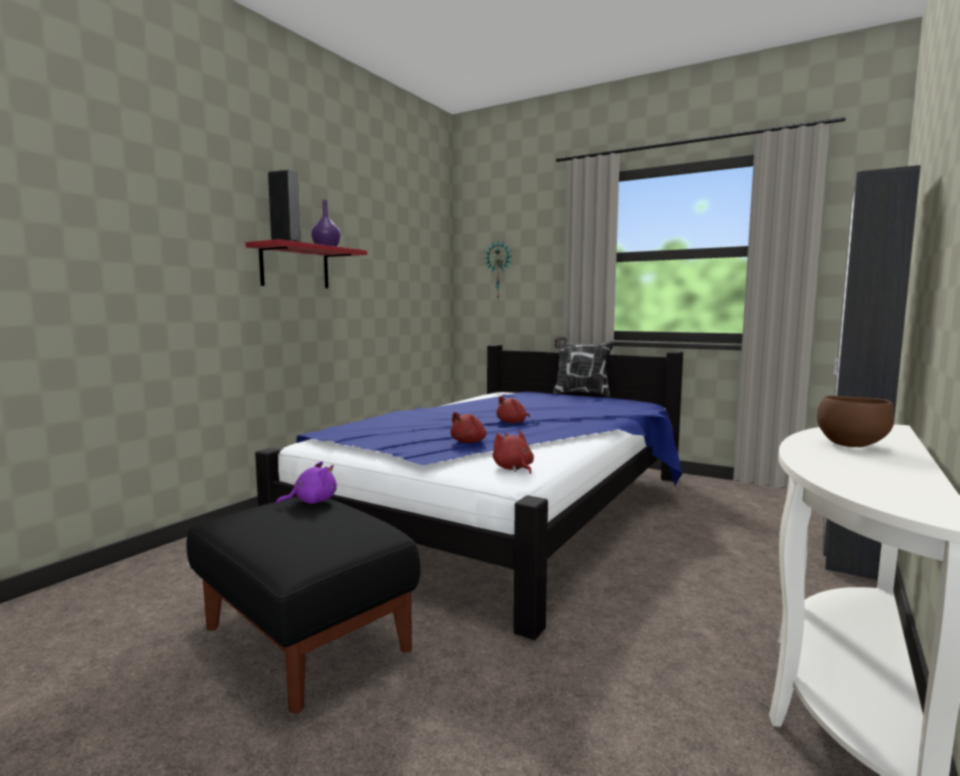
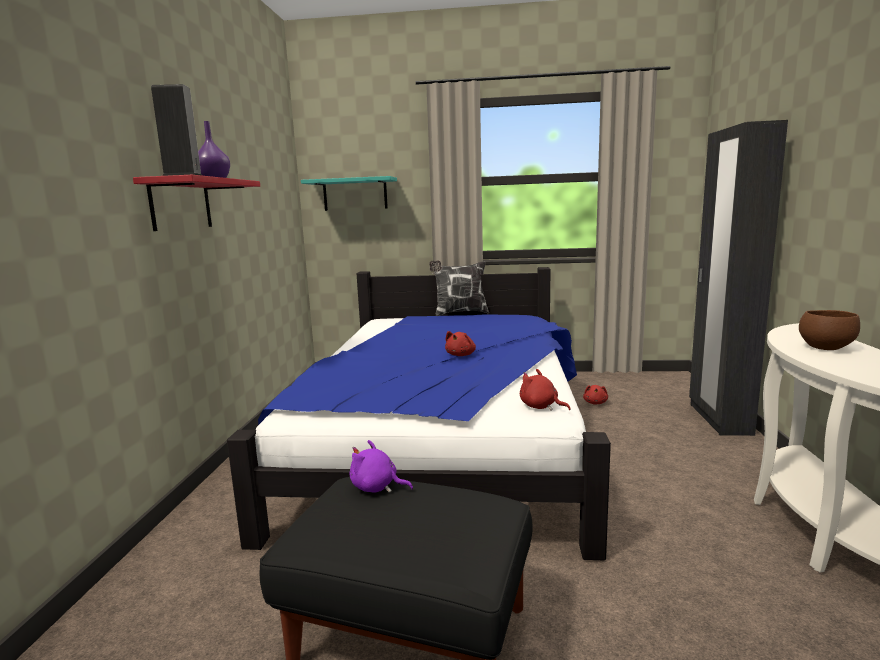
camera: 25 degrees left, 5 degrees up
purple plush toy [276,461,337,505] -> purple plush toy turned 105 degrees counterclockwise [350,440,413,493]
red plush toy [450,412,487,443] -> red plush toy moved to [583,385,608,404]
wall clock [484,241,512,299] -> turquoise shelf [301,176,397,211]

